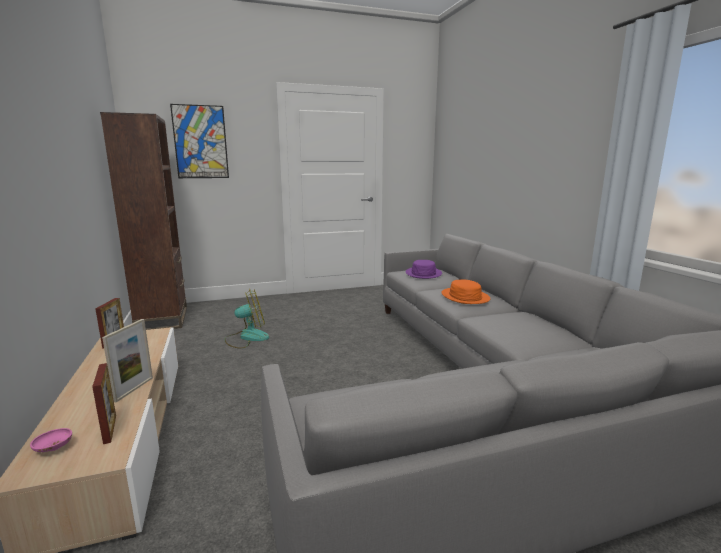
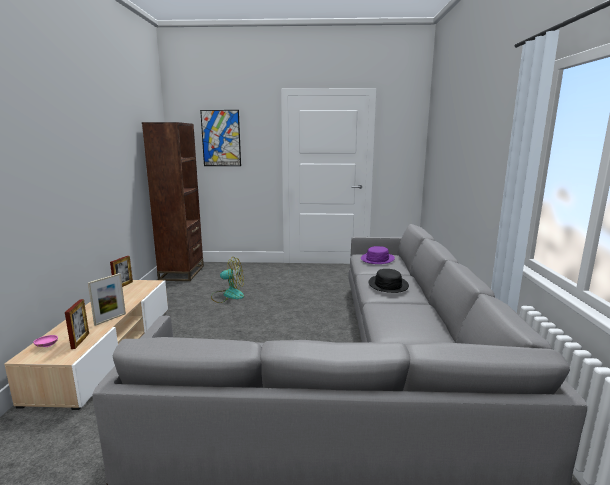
camera: 20 degrees right, 0 degrees up
orange hat [442,280,490,304] -> black hat [369,269,409,293]

